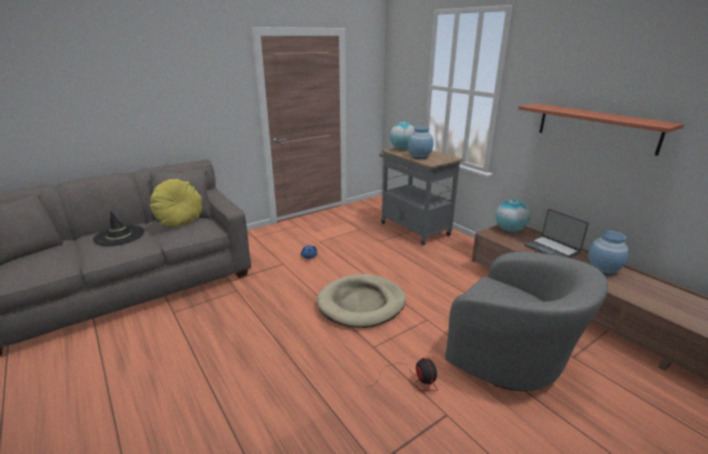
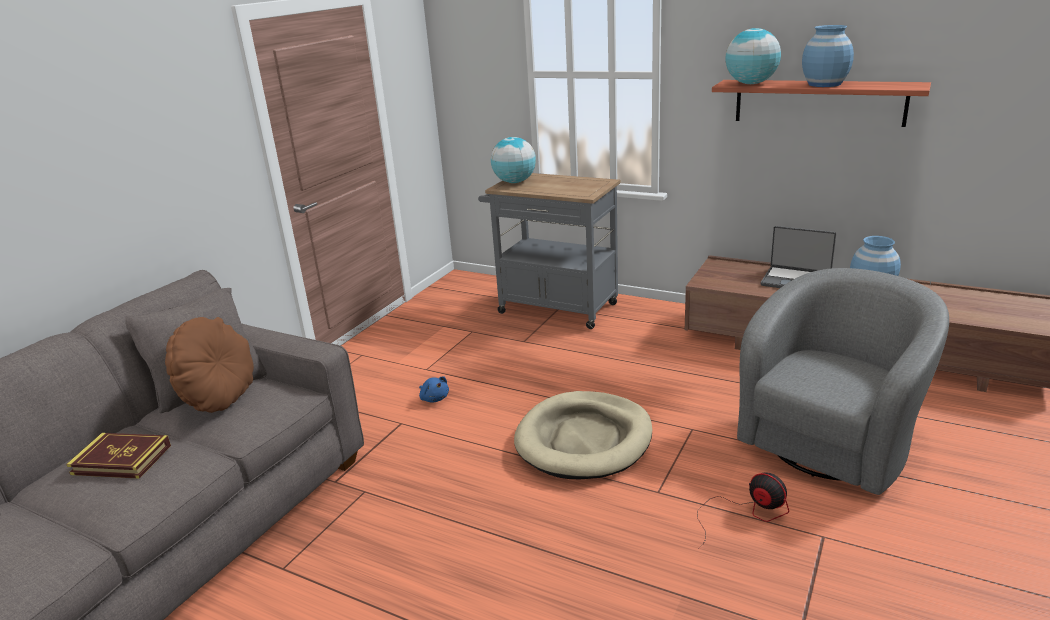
camera: 25 degrees left, 0 degrees up
black hat [93,211,144,246] -> book [66,433,171,479]
yellow pillow [150,179,202,227] -> brown pillow [165,317,254,413]
blue vase [408,127,434,159] -> blue vase moved to [802,25,854,87]
grey armchair [445,252,608,391] -> grey armchair turned 60 degrees counterclockwise [737,268,949,495]
globe [496,200,530,232] -> globe moved to [725,28,781,84]

